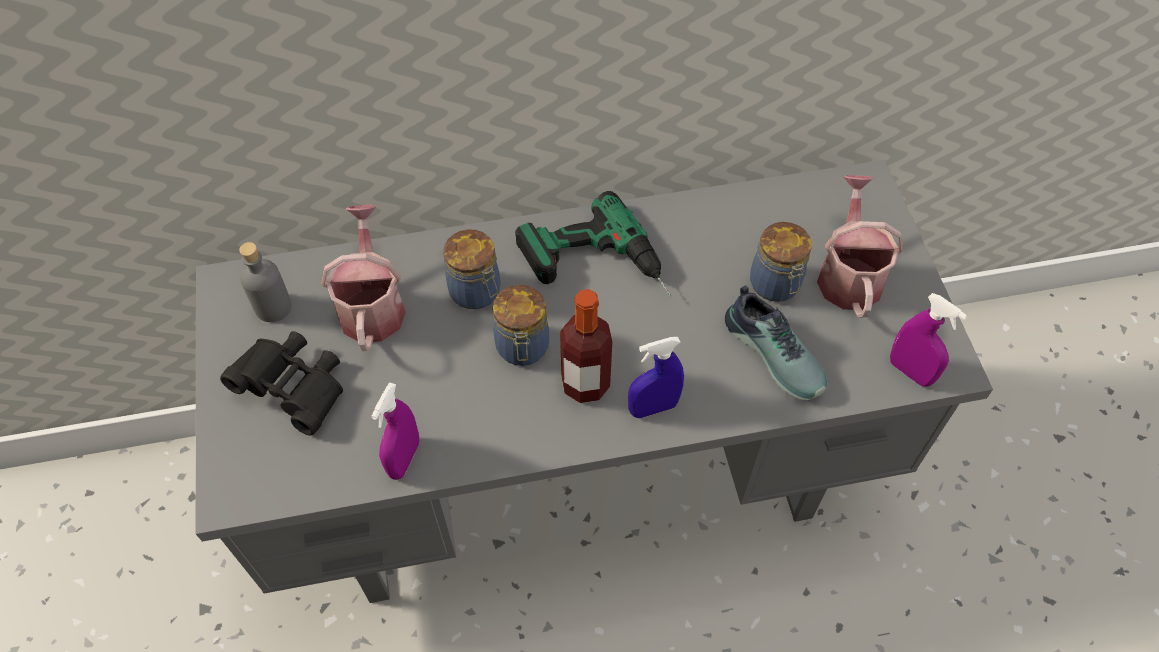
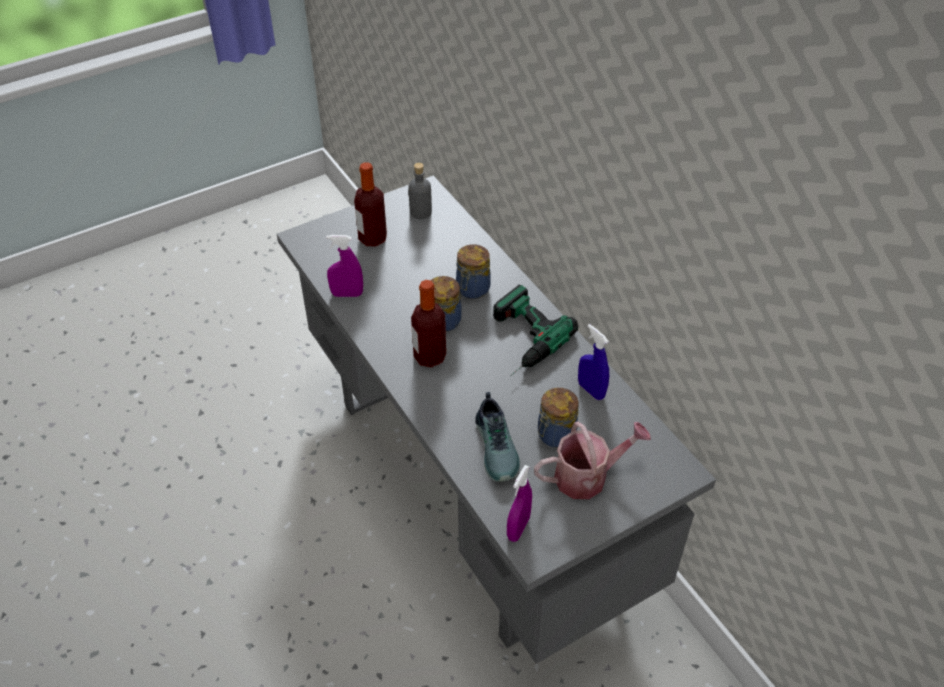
camera: 70 degrees right, 10 degrees down
black binoculars [220,331,343,435] -> bottle [354,162,387,247]
watering can [322,205,406,351] -> none
blue spray bottle [628,337,684,418] -> blue spray bottle moved to [578,324,609,400]
shoe [725,285,827,401] -> shoe turned 45 degrees counterclockwise [475,392,520,482]

